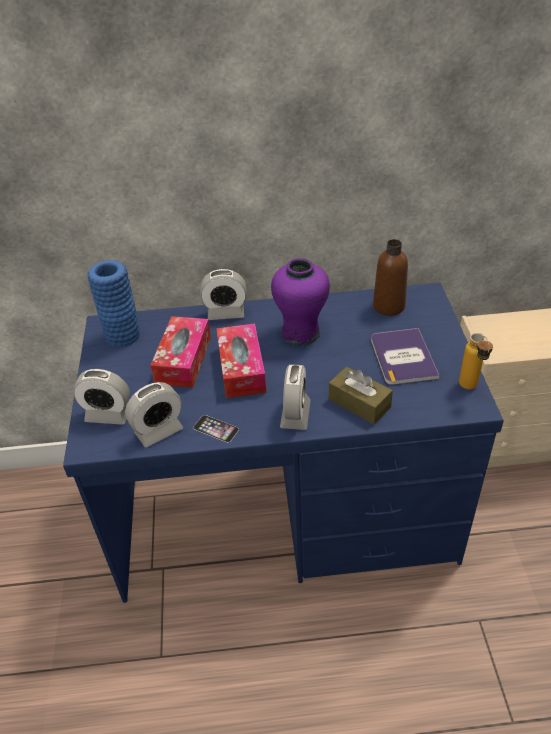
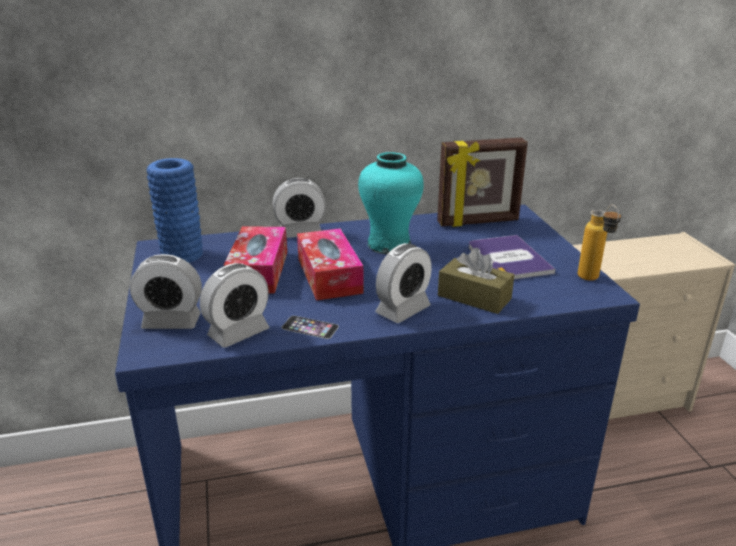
camera: 10 degrees left, 15 degrees down
purple vase [271,258,330,346] -> turquoise vase [358,152,424,254]
alarm clock [280,364,311,430] -> alarm clock turned 45 degrees clockwise [375,243,432,323]
brown bottle [373,239,408,316] -> picture frame [437,138,528,227]

